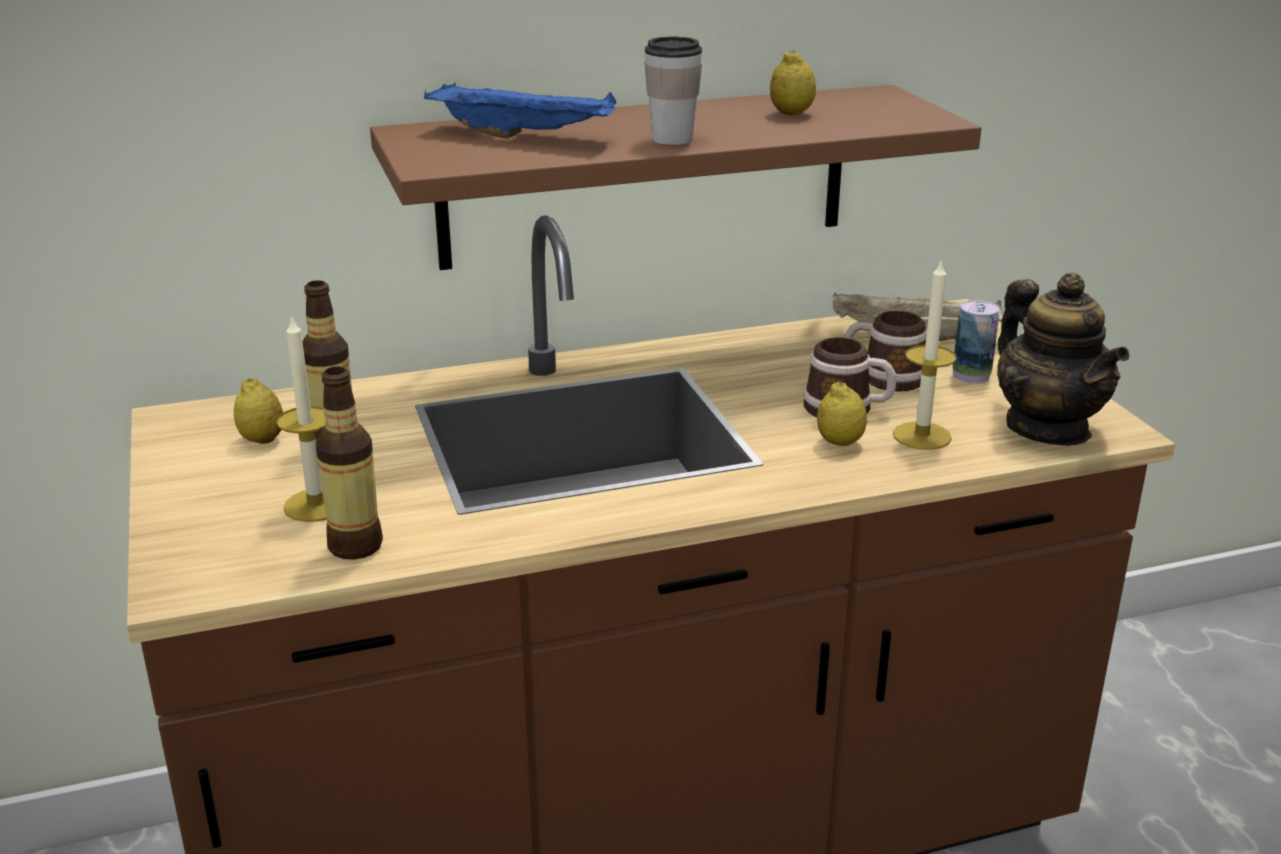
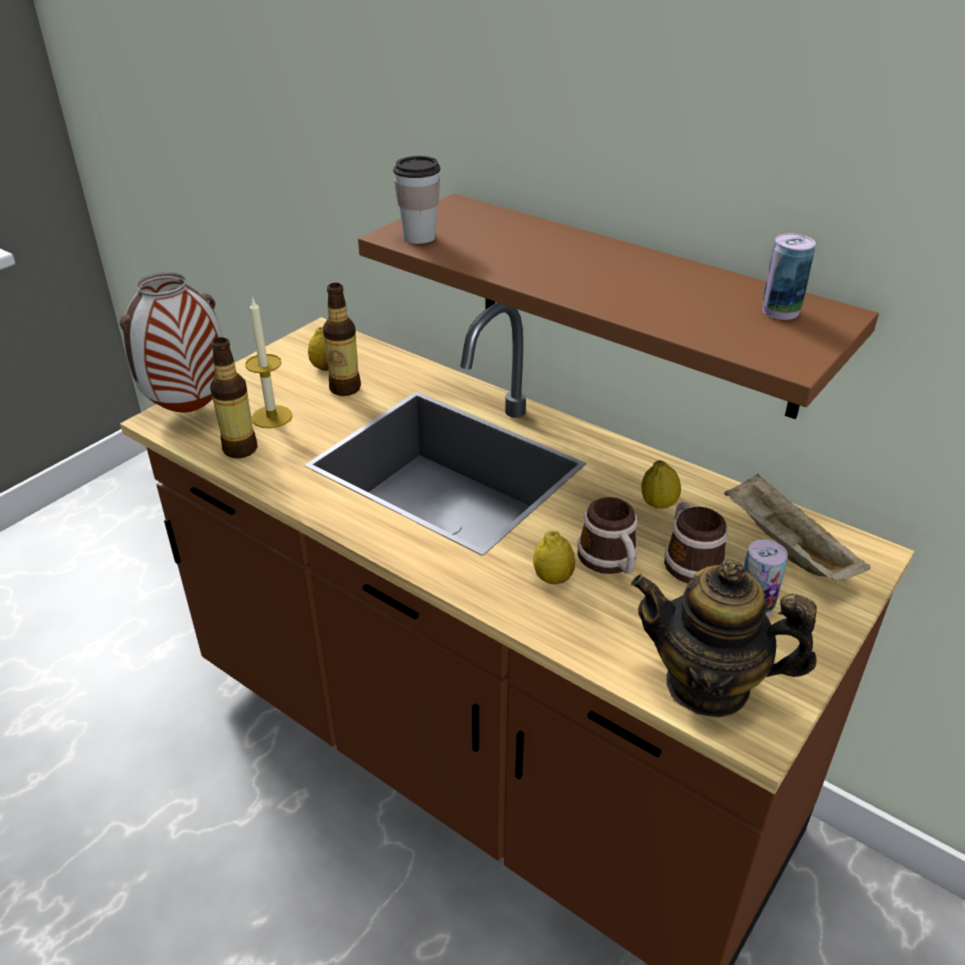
camera: 55 degrees right, 10 degrees up
blue tray [424,83,616,139] -> none
cup [644,36,702,145] -> cup moved to [393,156,440,244]
lemon [770,50,816,115] -> lemon moved to [641,460,681,508]
candle [893,258,957,450] -> none
teapot [997,273,1130,446] -> teapot turned 75 degrees clockwise [631,559,817,717]
none -> vase [119,272,223,412]
none -> can [762,234,816,320]

